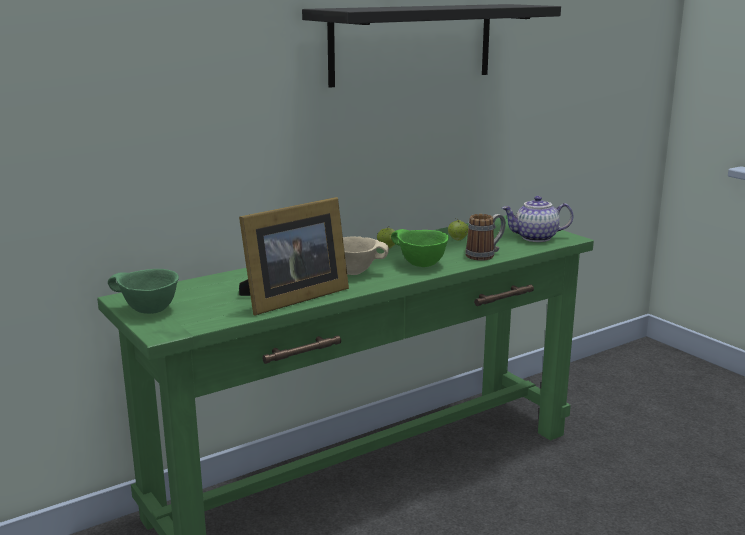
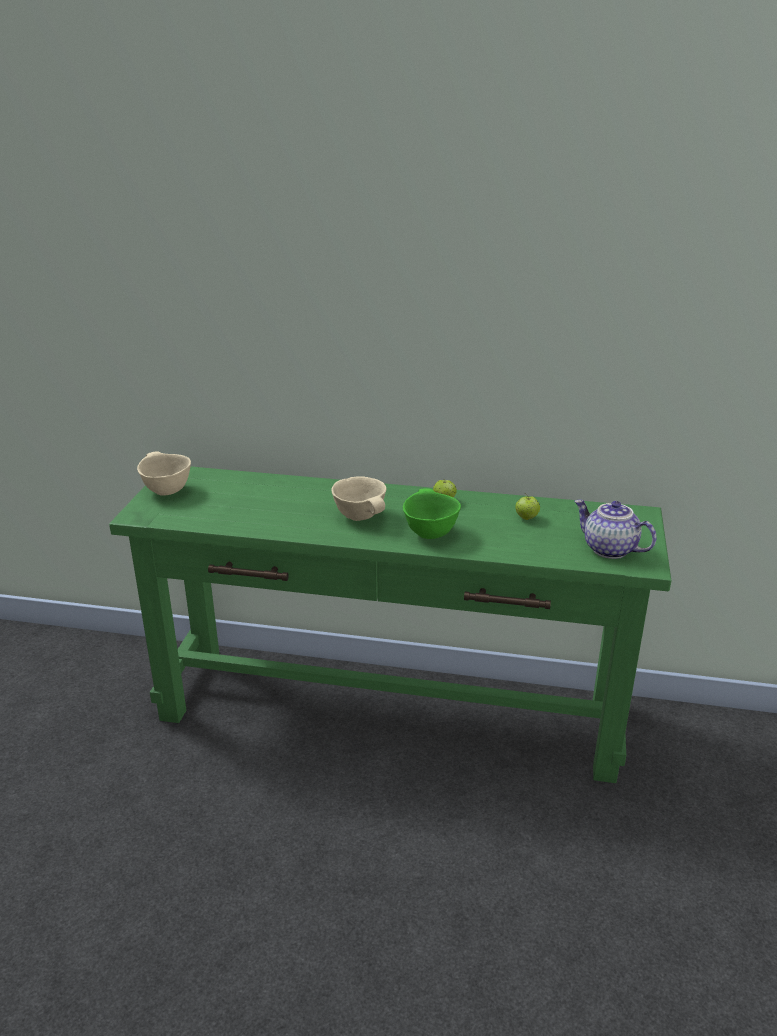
camera: 45 degrees right, 10 degrees up
green bowl [108,269,179,314] -> beige bowl [137,451,191,496]
picture frame [239,197,349,315] -> none
black shelf [302,4,561,88] -> none
mug [465,214,506,261] -> none

